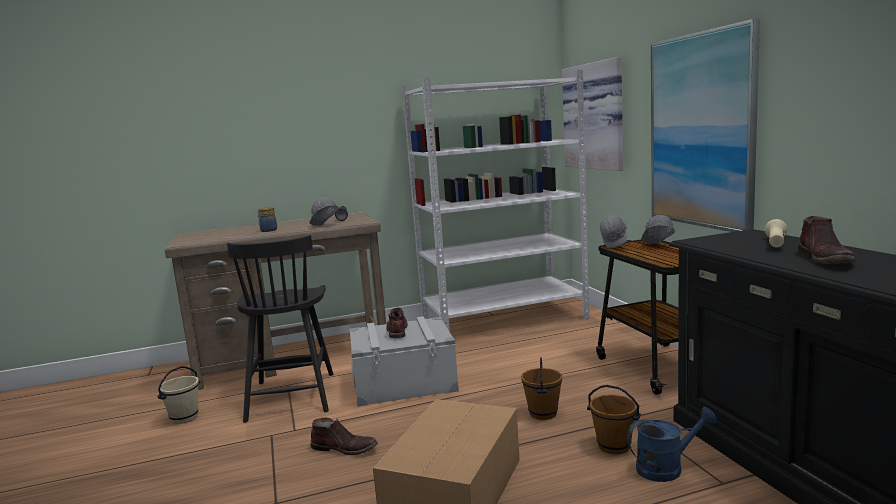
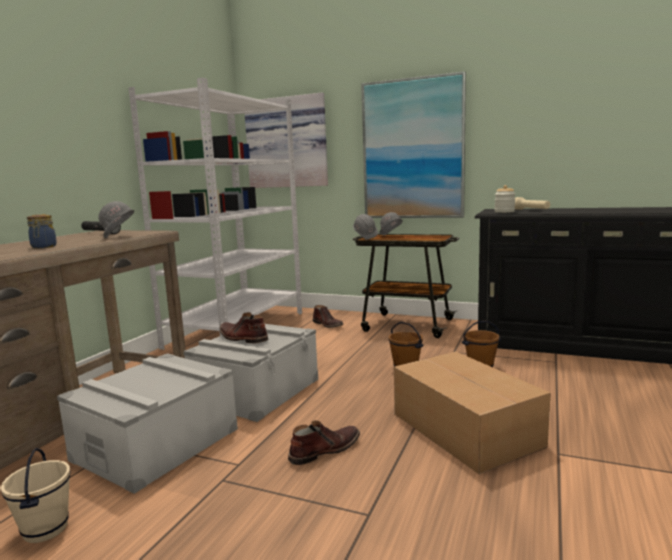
camera: 50 degrees left, 0 degrees up
black chair [227,235,333,423] -> grey storage box [57,353,238,494]
blue watering can [627,407,717,482] -> none
brown boot [798,216,855,264] -> brown boot moved to [313,305,343,328]
none -> jar [494,185,515,213]

